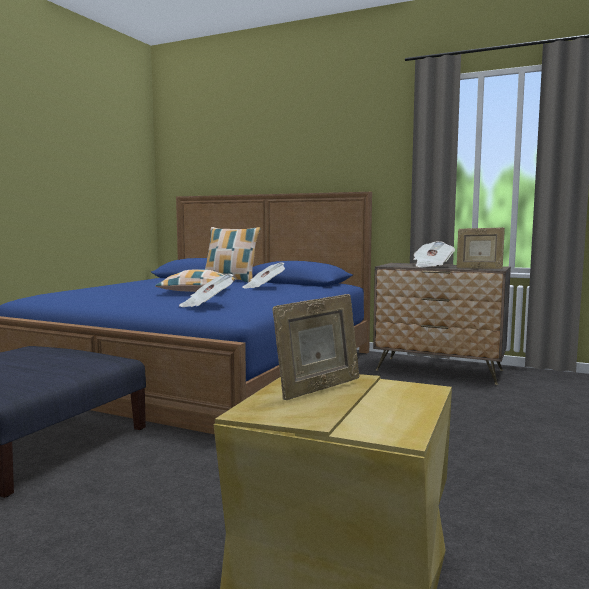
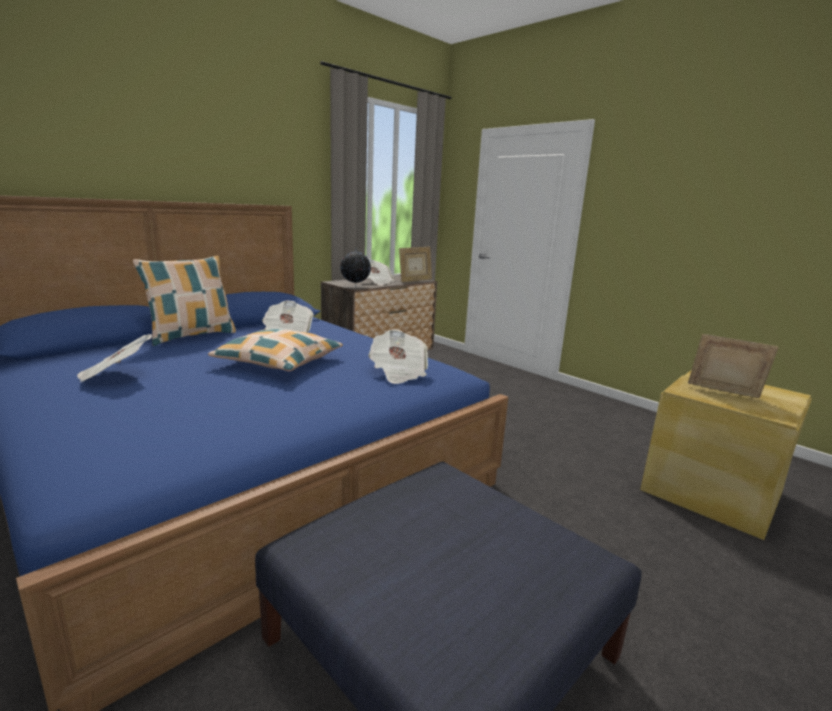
camera: 70 degrees left, 10 degrees up
picture frame [273,294,360,400] -> picture frame turned 45 degrees counterclockwise [688,334,778,398]
none -> newspaper [77,334,152,383]
none -> globe [340,248,371,287]

